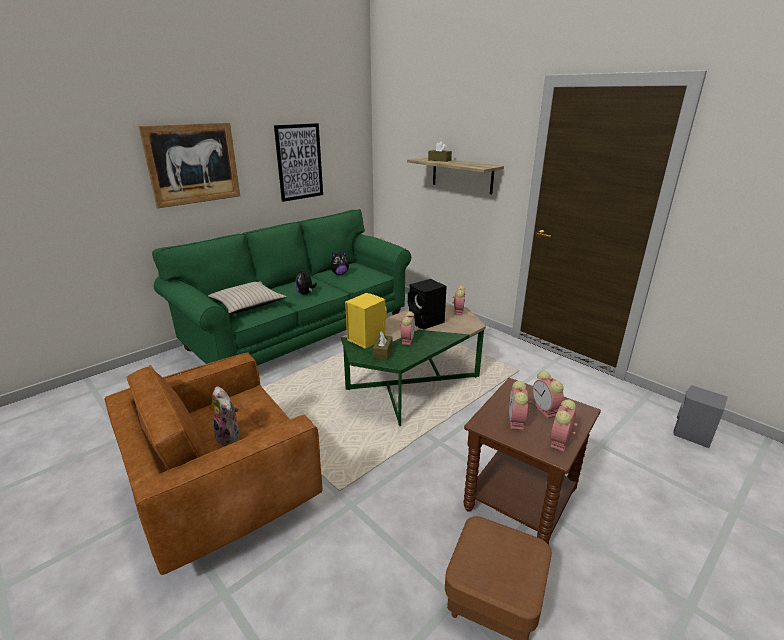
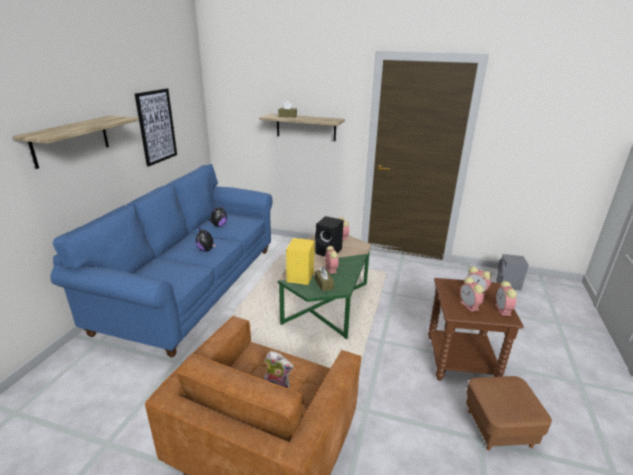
camera: 30 degrees left, 0 degrees up
picture [138,122,240,208] -> shelf [13,115,139,169]
green sofa [152,209,411,366] -> blue sofa [50,164,273,357]
beige pillow [208,282,287,314] -> none

